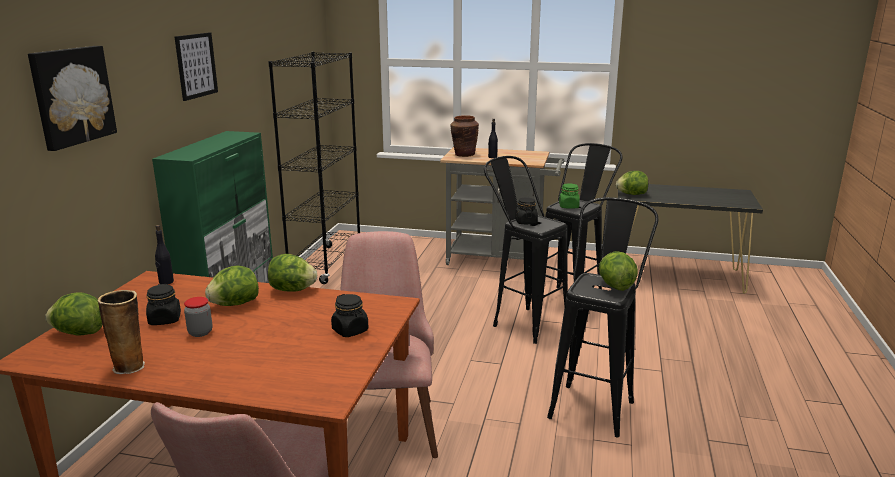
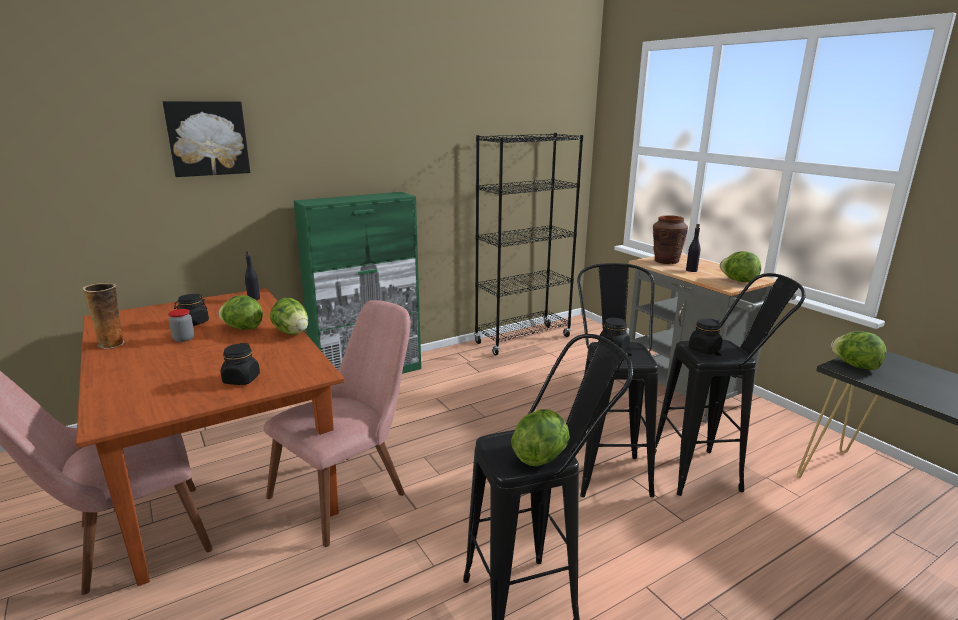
camera: 45 degrees right, 0 degrees up
lettuce [45,292,103,336] -> lettuce moved to [720,251,761,282]
picture [175,32,218,101] -> none
green jar [559,184,580,209] -> black jar [689,318,723,354]

